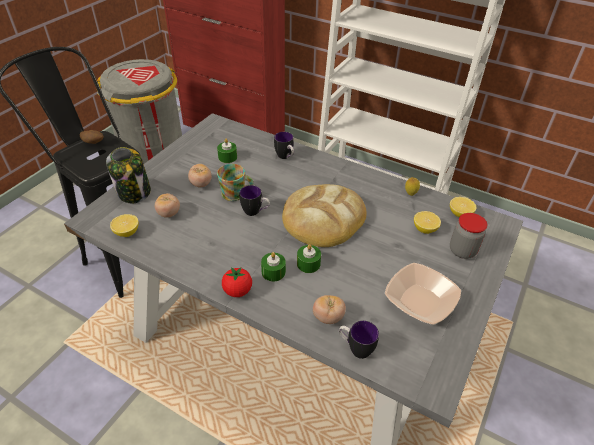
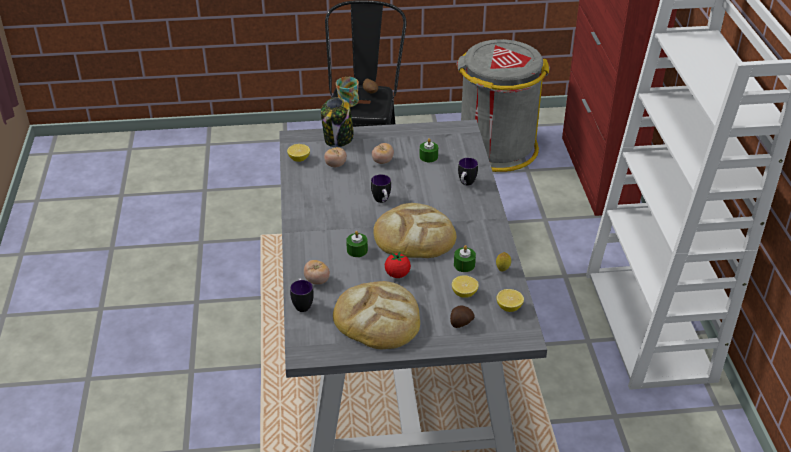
camera: 55 degrees right, 5 degrees down
mug [217,164,254,201] -> mug moved to [336,77,359,107]
tomato [222,267,252,297] -> tomato moved to [385,252,411,278]
green candle [261,252,286,282] -> green candle moved to [454,245,476,272]
bowl [385,263,461,325] -> bread [333,281,420,349]
jar [450,213,487,259] -> potato [450,305,475,328]

